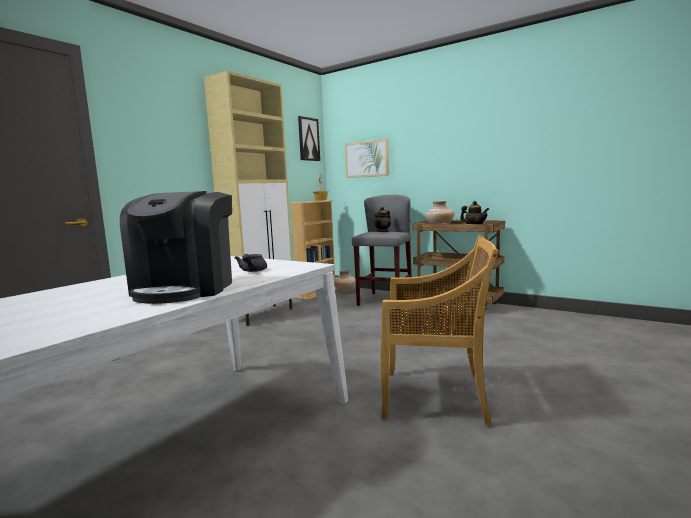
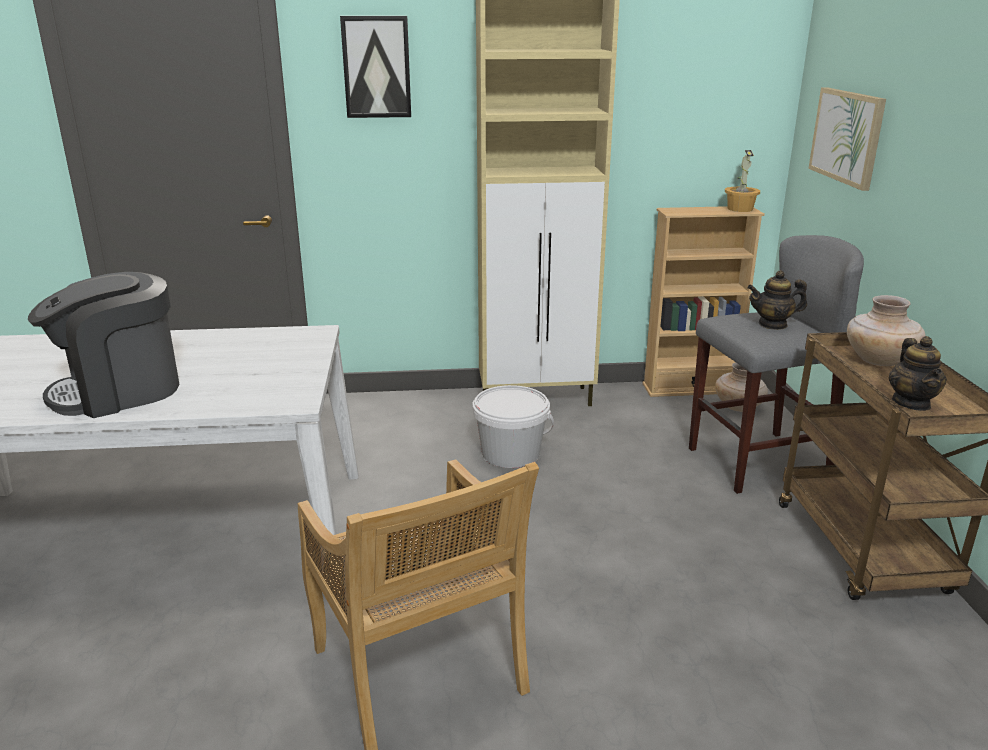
camera: 50 degrees right, 15 degrees up
grey teapot [235,254,267,272] -> none
picture [298,116,320,161] -> picture moved to [340,16,411,118]
none -> white bucket [472,385,554,468]

